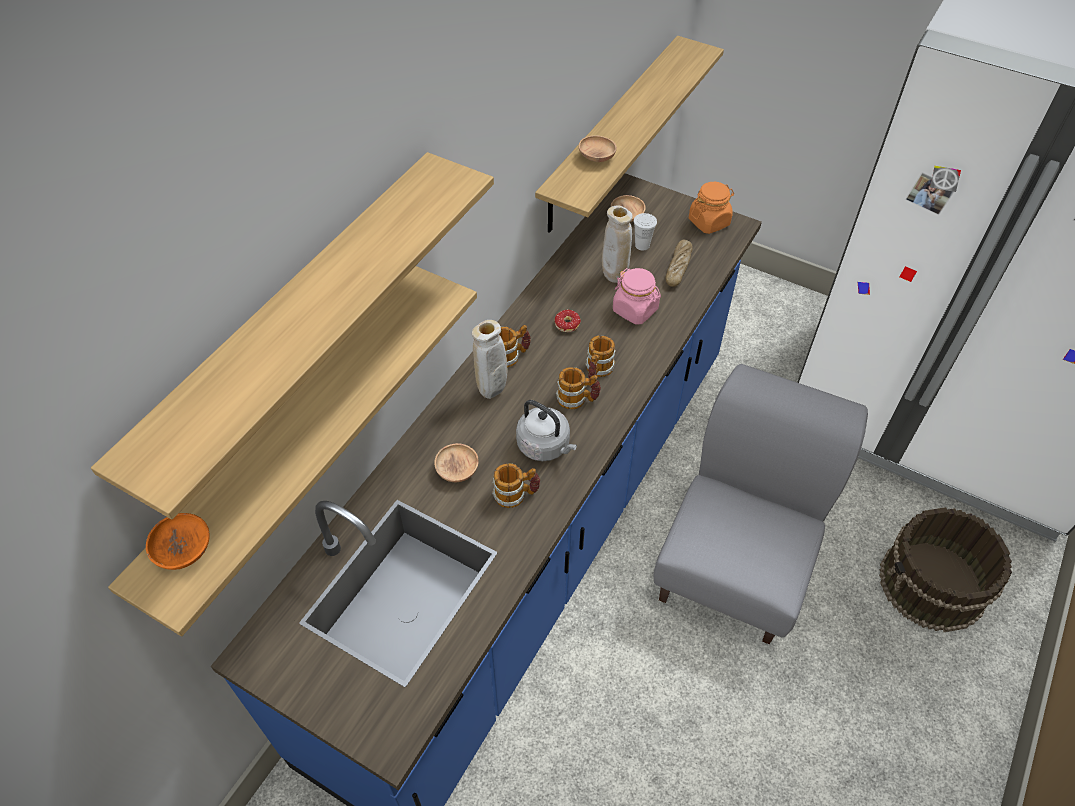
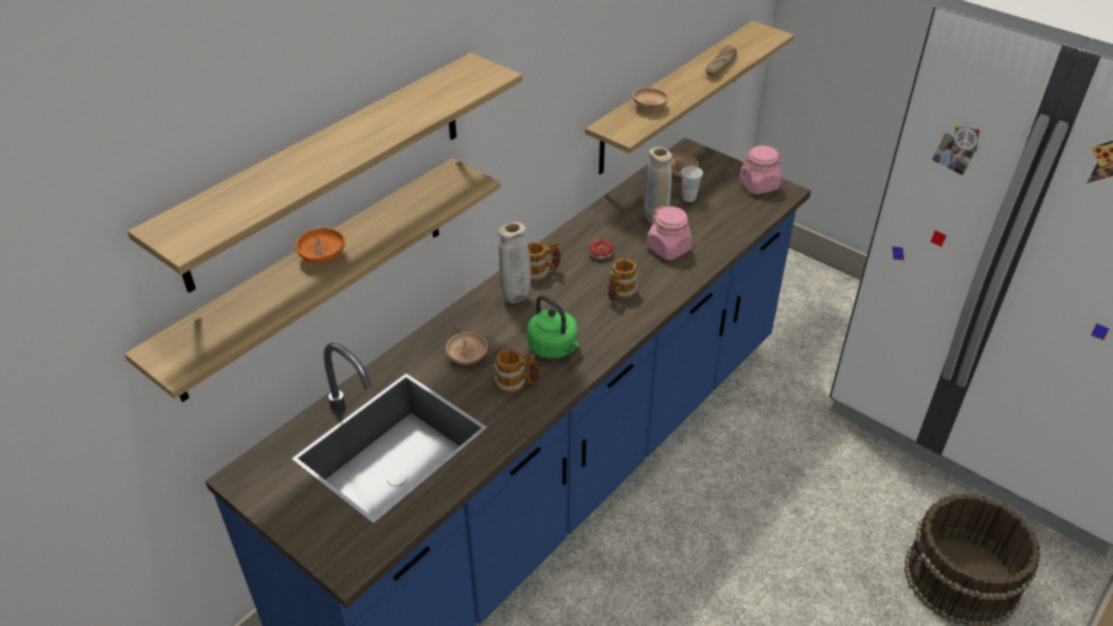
camera: 10 degrees right, 10 degrees down
orange bowl [146,513,210,570] -> orange bowl moved to [296,227,345,263]
grey kettle [516,400,577,461] -> green kettle [527,295,580,359]
mug [556,367,601,409] -> none
grey chair [653,364,868,644] -> none
bread [665,239,693,287] -> bread moved to [706,45,737,76]
orange jar [689,182,734,234] -> pink jar [739,145,784,194]

